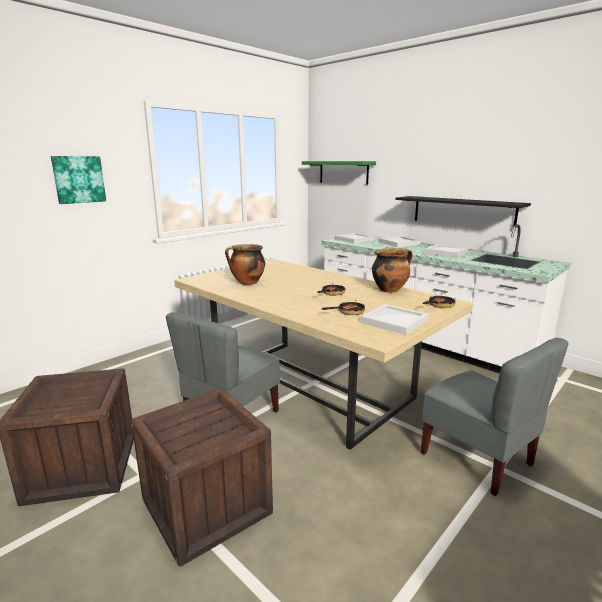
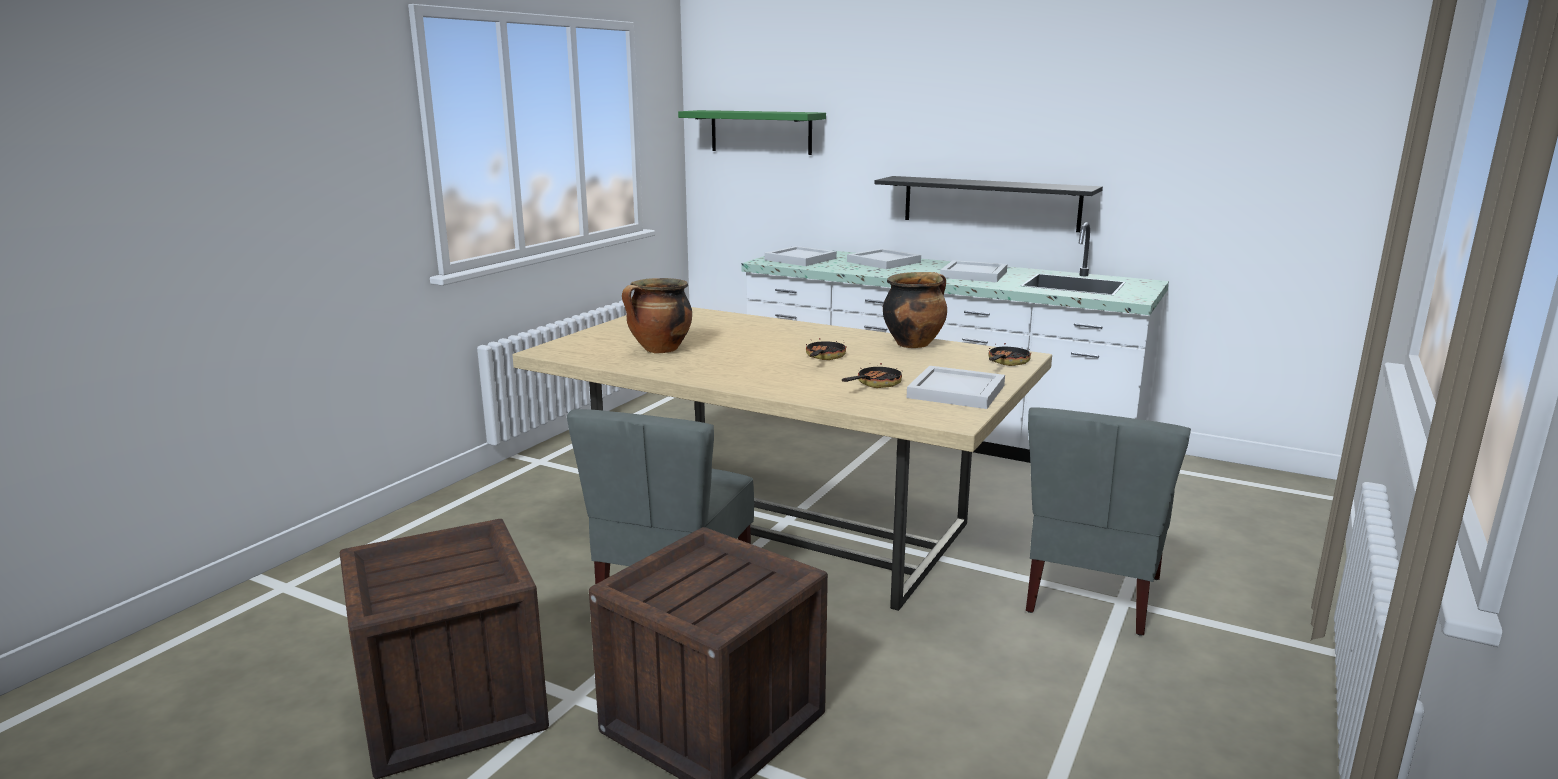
camera: 15 degrees left, 0 degrees up
picture [51,156,106,204] -> none
grey chair [420,338,569,496] -> grey chair turned 75 degrees clockwise [1026,408,1191,636]

